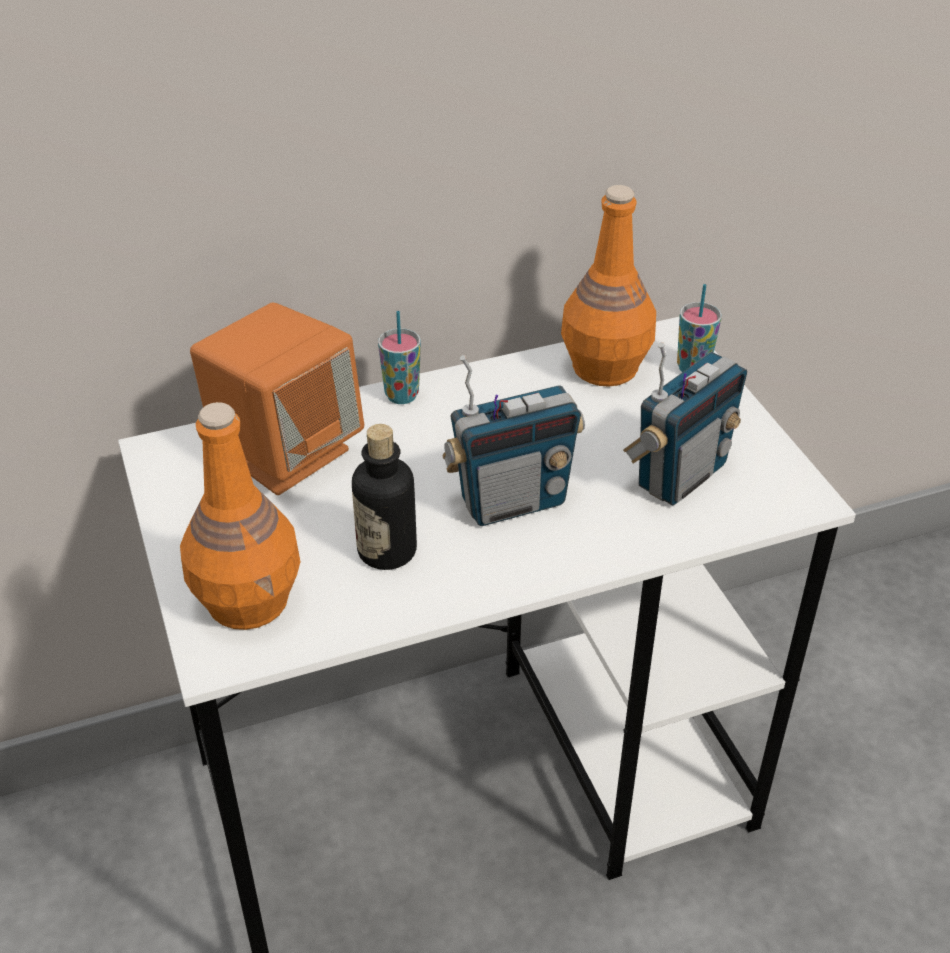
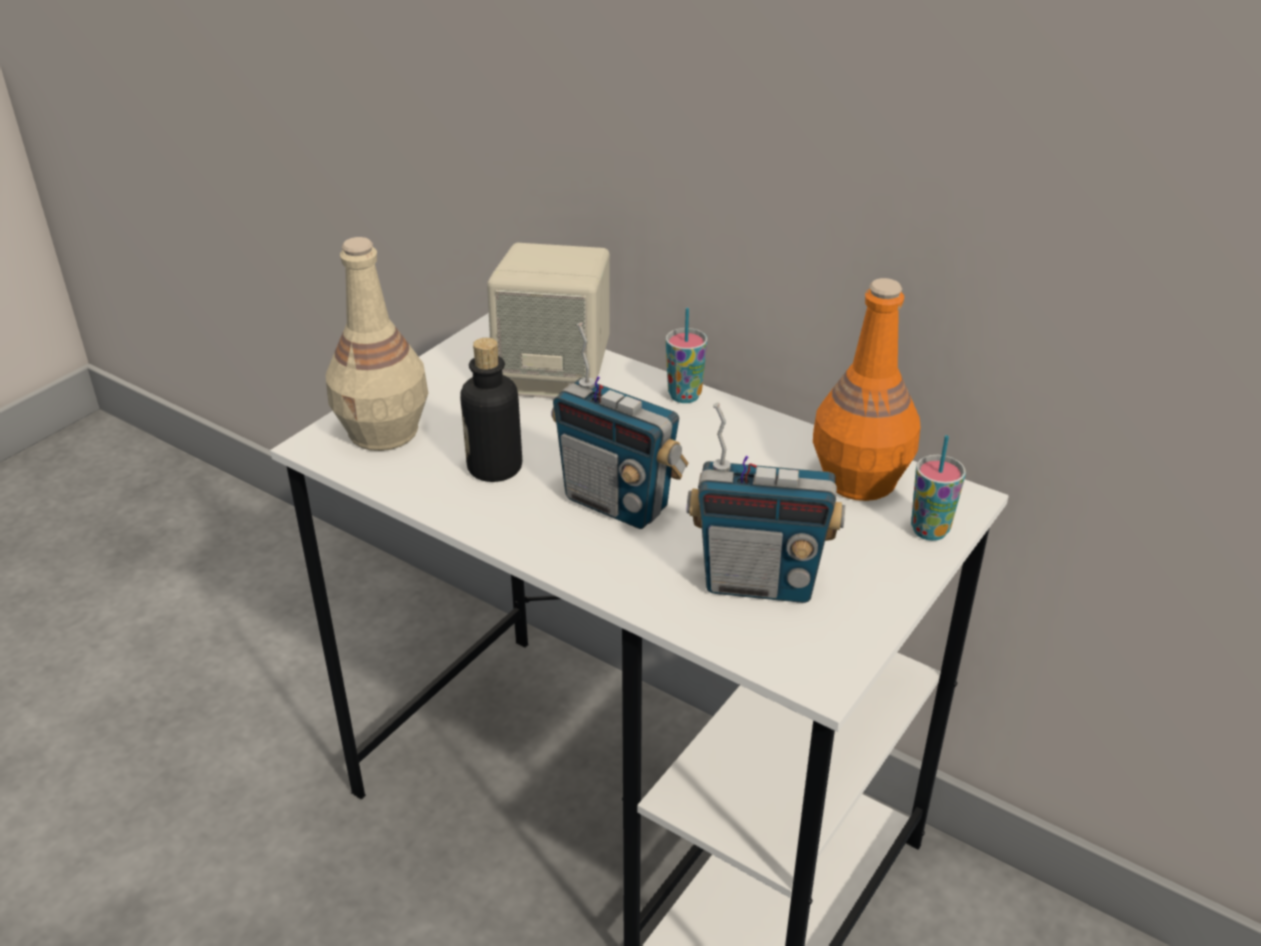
camera: 55 degrees right, 5 degrees down
orange bottle [180,402,300,630] -> beige bottle [326,237,428,451]
orange speaker [190,302,364,495] -> beige speaker [487,243,610,398]

